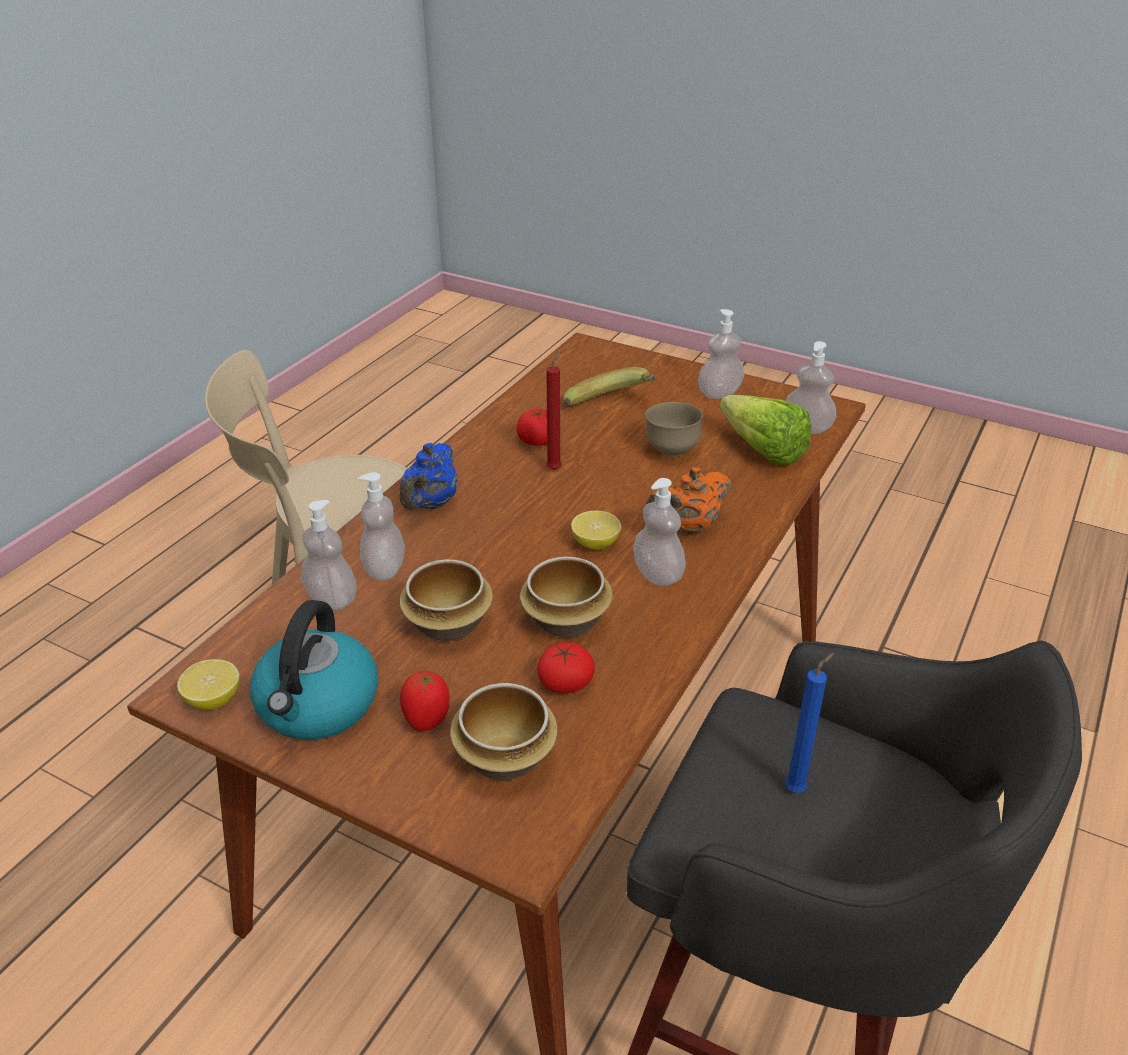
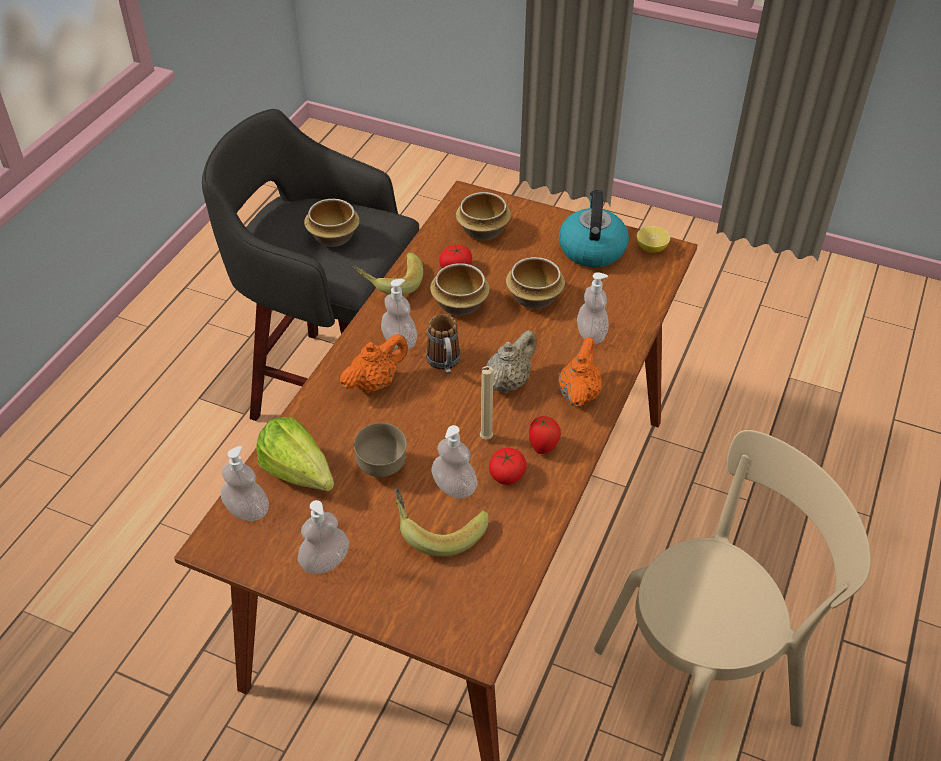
camera: 175 degrees right, 10 degrees up
soap dispenser [301,500,357,610] -> soap dispenser moved to [431,425,478,498]
blue teapot [400,443,458,510] -> orange teapot [558,337,602,407]
tomato [400,671,450,731] -> tomato moved to [529,416,561,454]
red candle [546,352,562,470] -> beige candle [480,366,493,440]
lemon [571,510,621,550] -> mug [426,314,461,374]
blue candle [785,653,834,793] -> bowl [304,199,360,247]
none -> banana [352,252,423,295]
none -> beige teapot [486,330,537,393]

